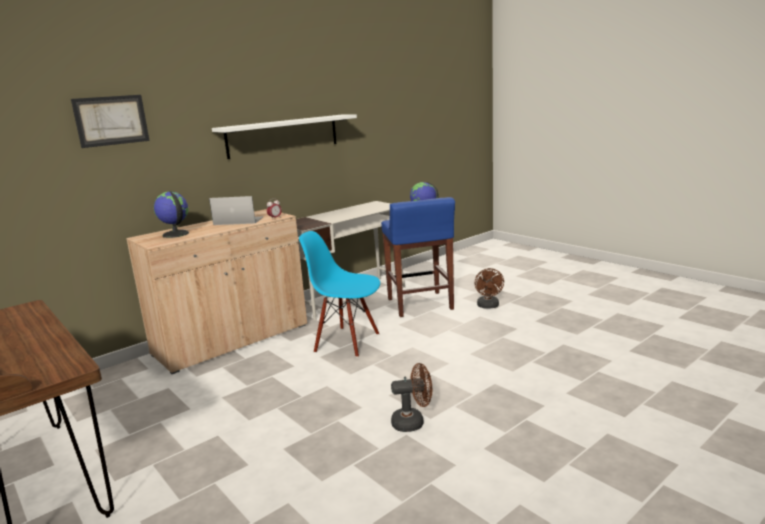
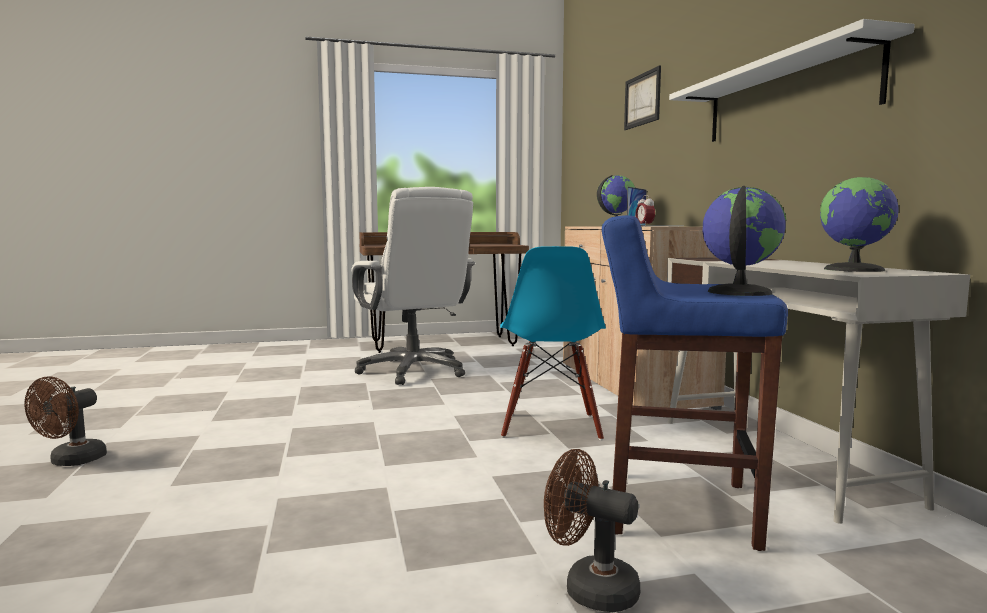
camera: 115 degrees right, 10 degrees down
blue chair [299,231,380,358] -> blue chair turned 135 degrees clockwise [500,246,606,440]
brown fan [391,363,432,432] -> brown fan moved to [24,377,107,466]
none -> white office chair [351,187,475,385]
none -> globe [820,177,899,272]

